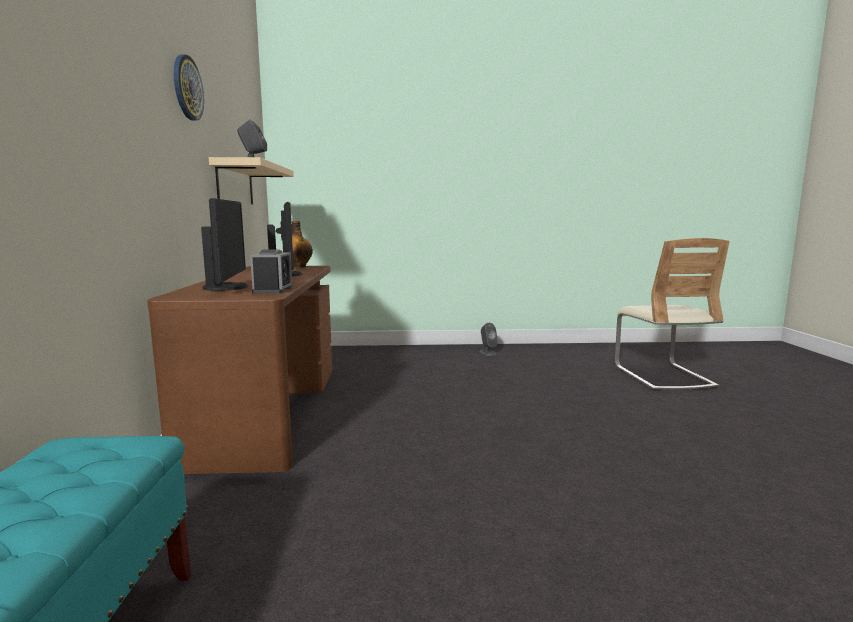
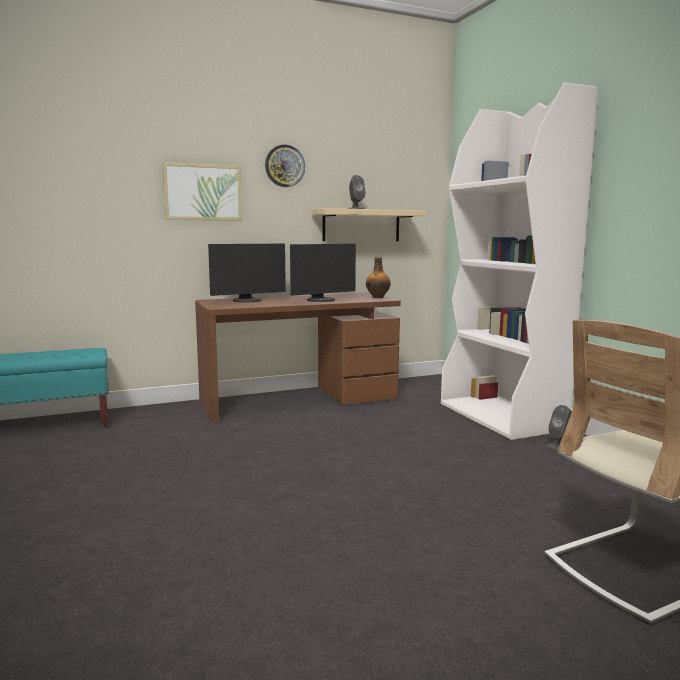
camera: 70 degrees right, 0 degrees up
alarm clock [250,250,293,294] -> none
none -> picture [162,162,242,221]
none -> white bookcase [441,82,598,440]

